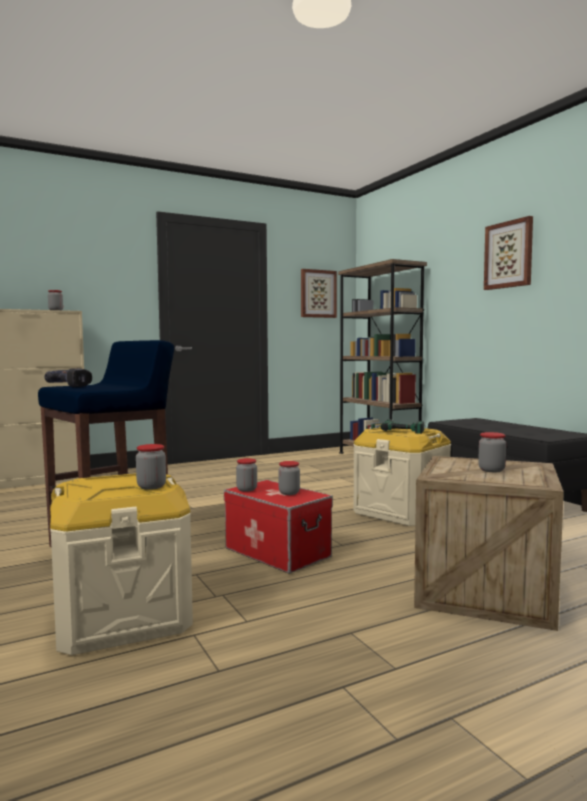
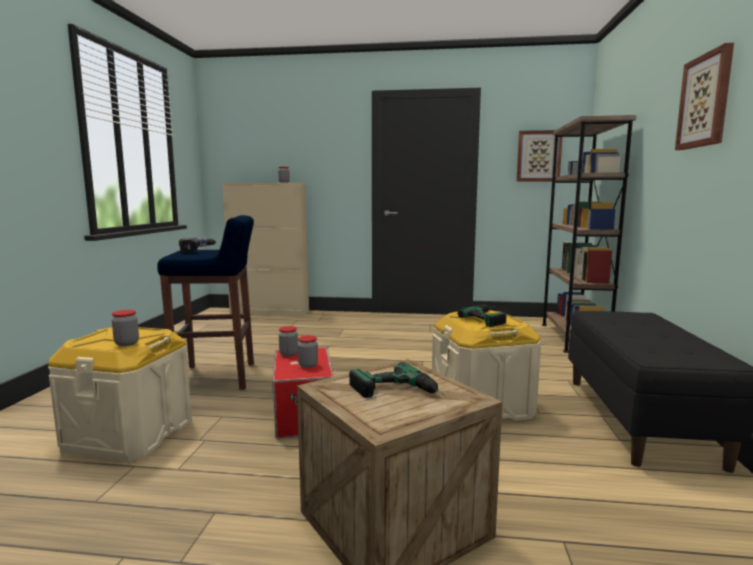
camera: 35 degrees right, 5 degrees up
jar [478,432,506,472] -> power drill [349,362,446,398]

